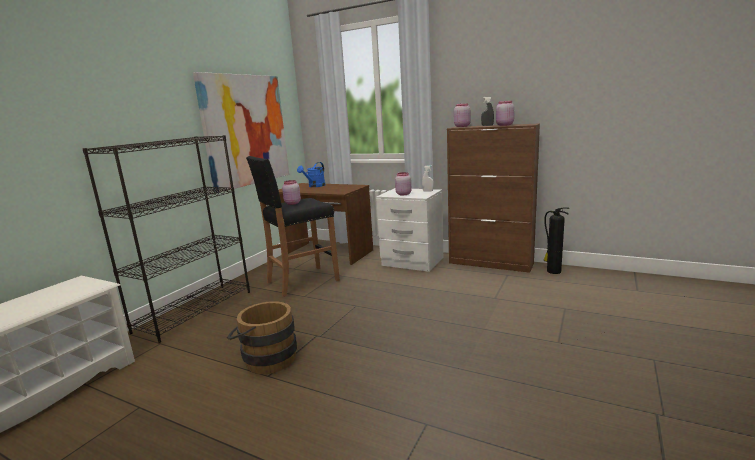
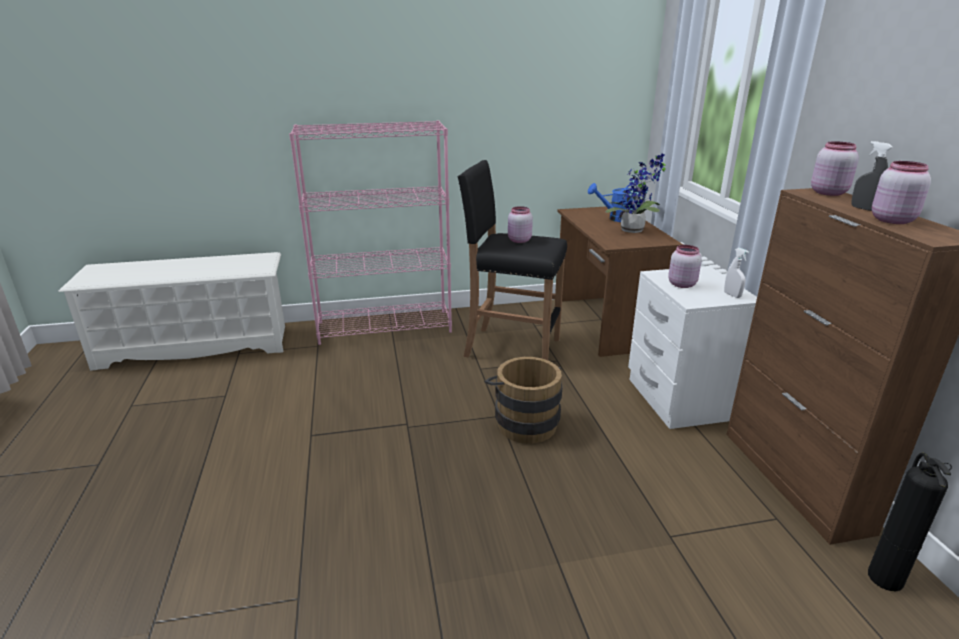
camera: 50 degrees right, 10 degrees up
black bookcase [83,135,250,343] -> pink bookcase [289,121,452,345]
picture [193,72,289,193] -> none
brown bucket [227,301,297,374] -> brown bucket moved to [484,357,562,444]
none -> potted plant [605,154,666,233]

